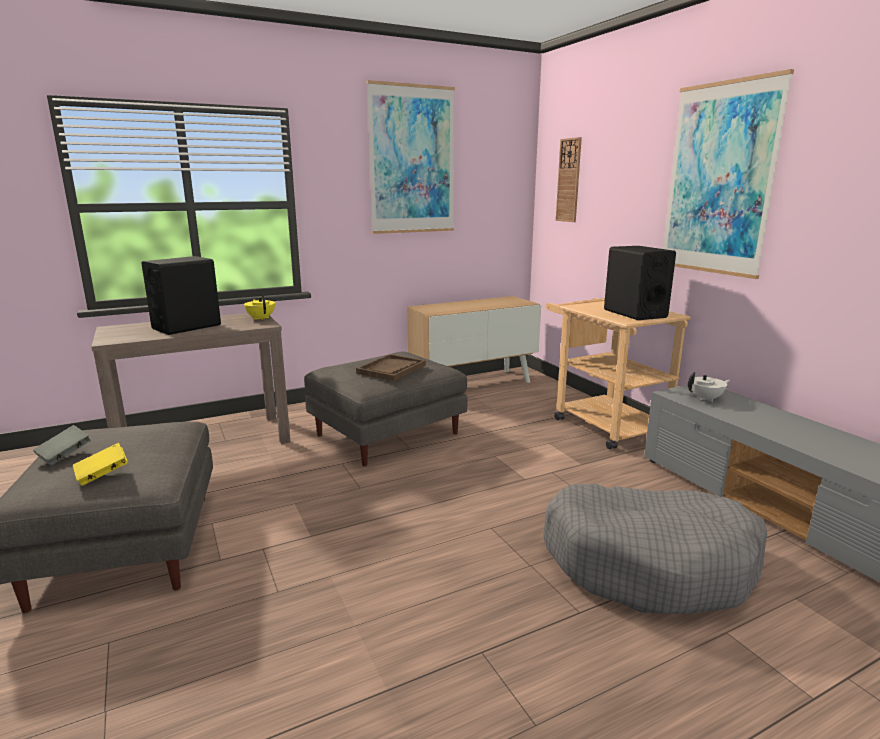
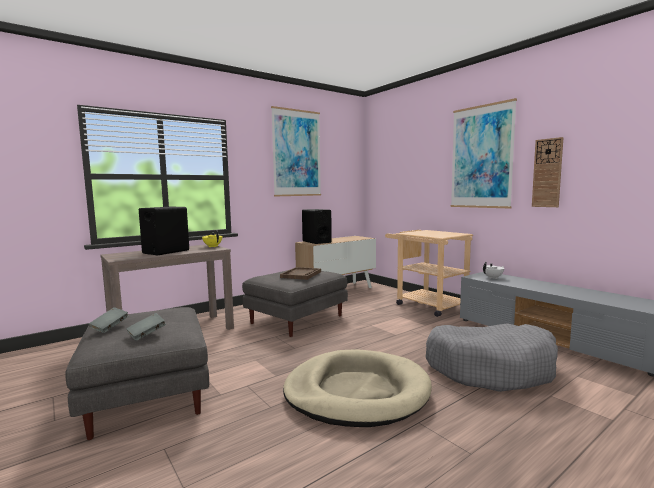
camera: 10 degrees left, 10 degrees down
yellow book [73,443,128,486] -> grey book [126,313,166,341]
wall clock [556,137,582,222] -> wall clock moved to [532,137,563,207]
black speaker [604,246,676,320] -> black speaker moved to [302,209,332,244]
none -> beige dog bed [283,349,432,427]

